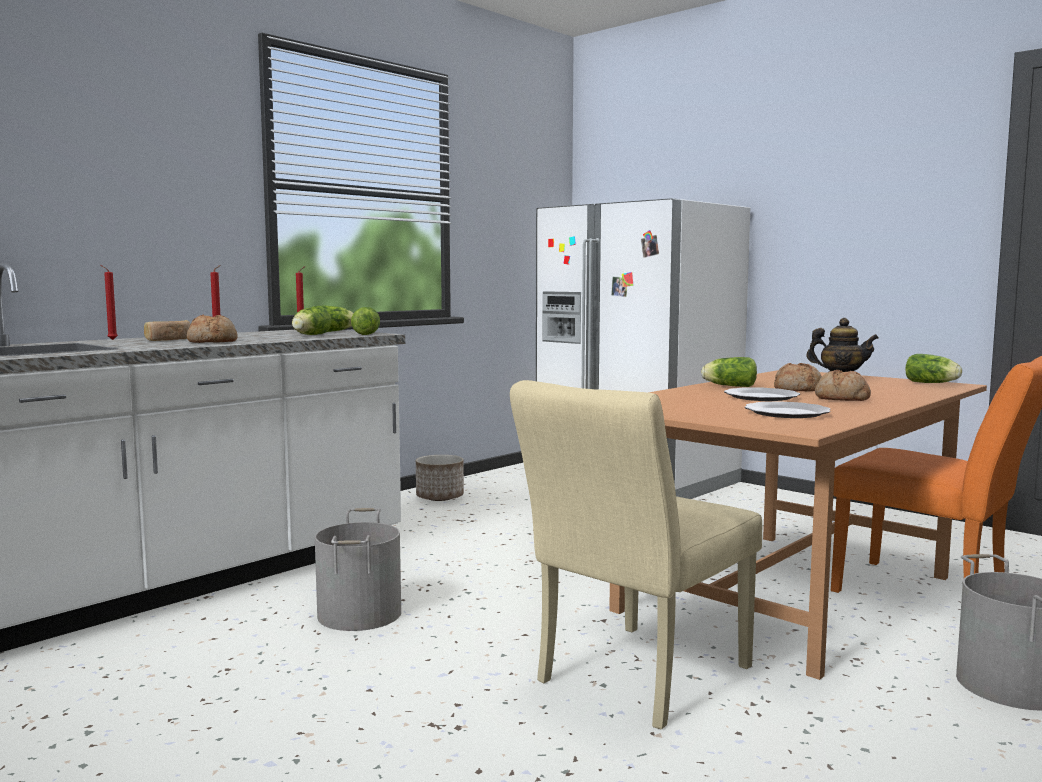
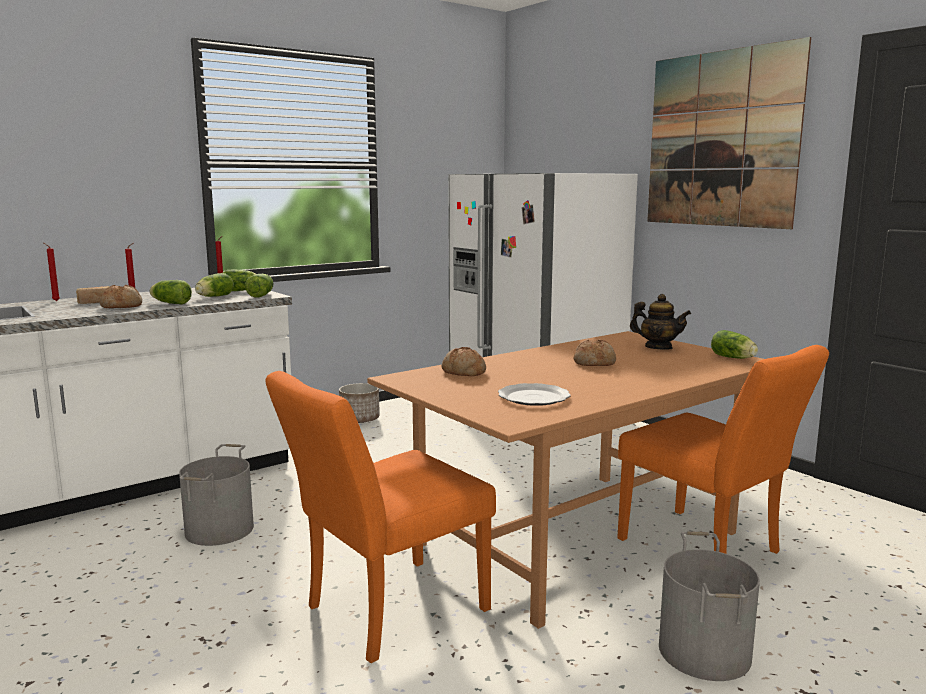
camera: 10 degrees right, 5 degrees up
beige chair [510,380,762,729] -> orange chair [265,371,496,663]
lettuce [701,357,757,387] -> lettuce moved to [149,280,192,304]
plate [724,387,800,401] -> none
bread [815,370,871,401] -> bread moved to [442,347,486,376]
none -> picture [647,37,811,229]

